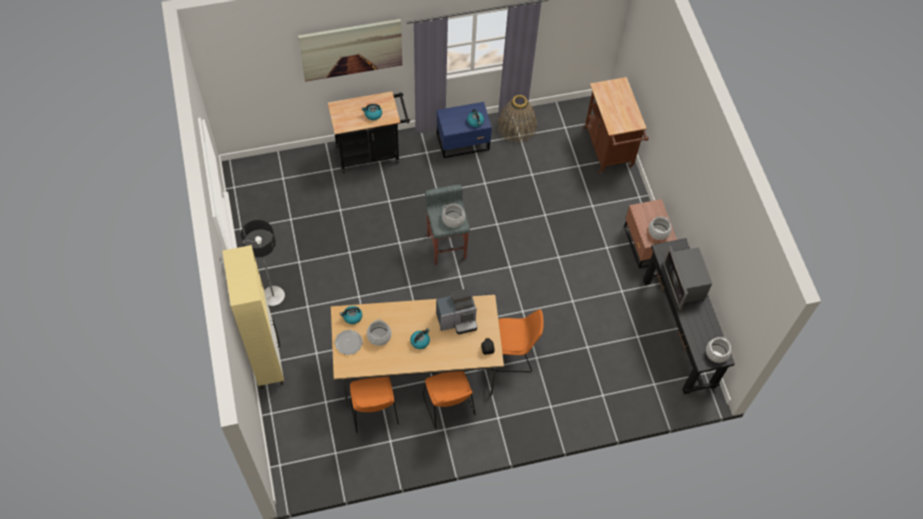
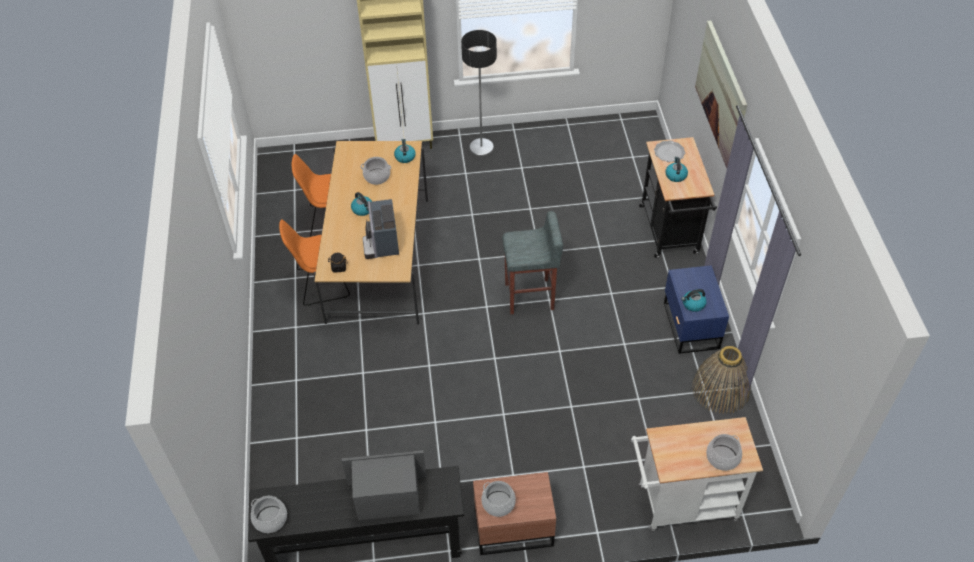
camera: 100 degrees right, 10 degrees down
plate [335,330,363,355] -> plate moved to [654,141,685,162]
cooking pot [442,204,465,227] -> cooking pot moved to [706,434,742,471]
orange chair [492,309,544,373] -> none
brown cart [583,77,649,173] -> white cart [631,417,763,531]

